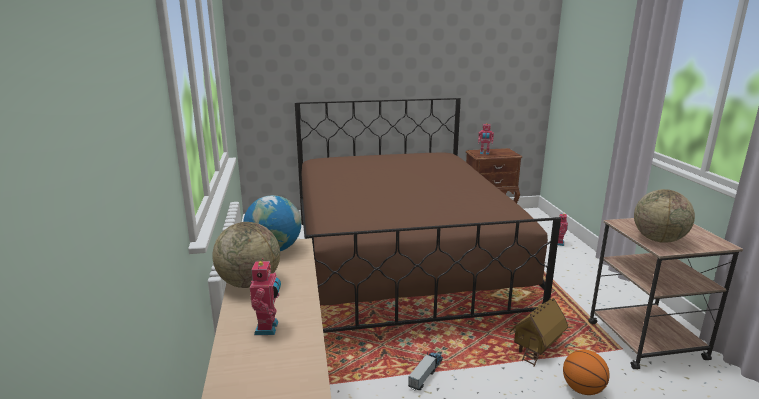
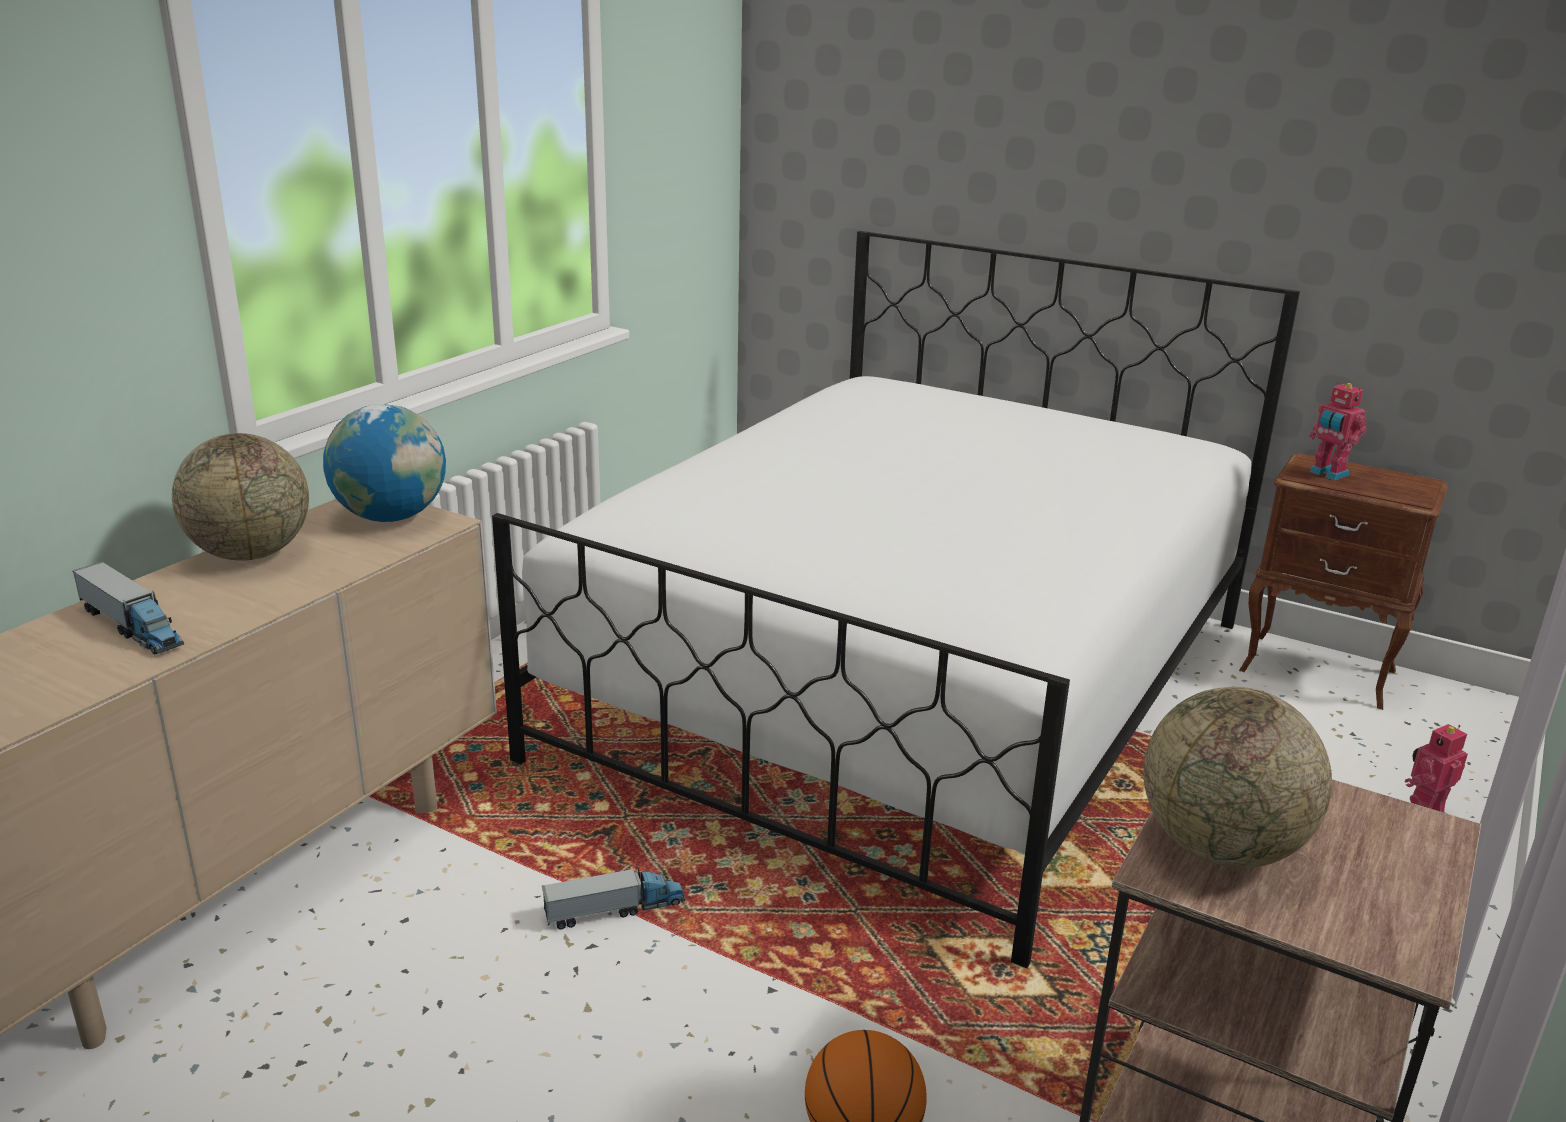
camera: 40 degrees right, 5 degrees up
toy robot [250,258,281,335] -> toy truck [73,562,184,655]
brown bed [295,98,561,333] -> white bed [492,231,1300,968]
toy house [510,297,568,367] -> none

